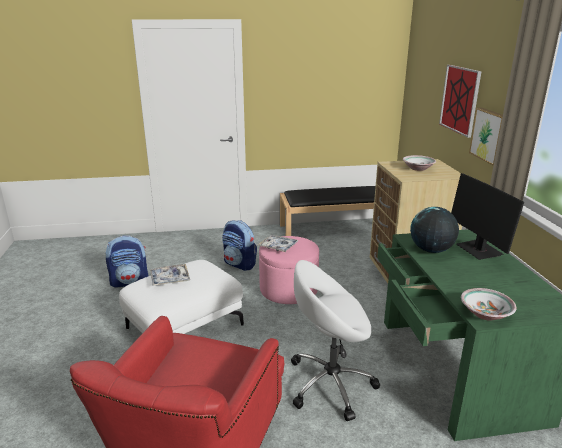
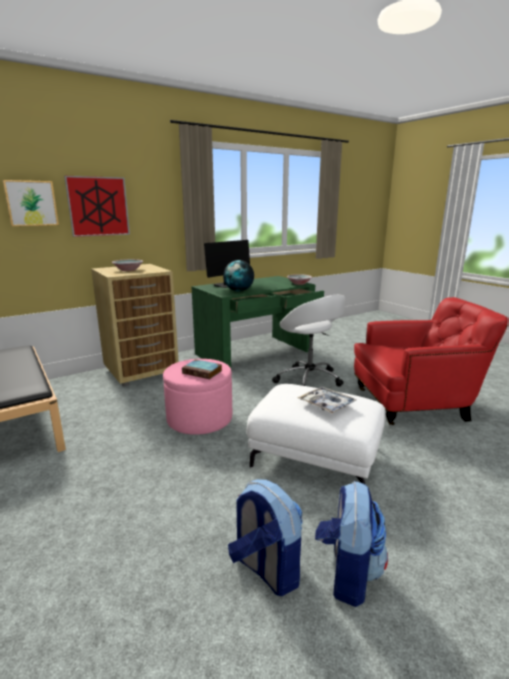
camera: 115 degrees left, 5 degrees down
backpack [222,220,257,271] -> backpack moved to [315,481,388,607]
tray [258,235,299,252] -> book [182,359,222,379]
picture [469,108,503,166] -> picture moved to [3,180,59,226]

